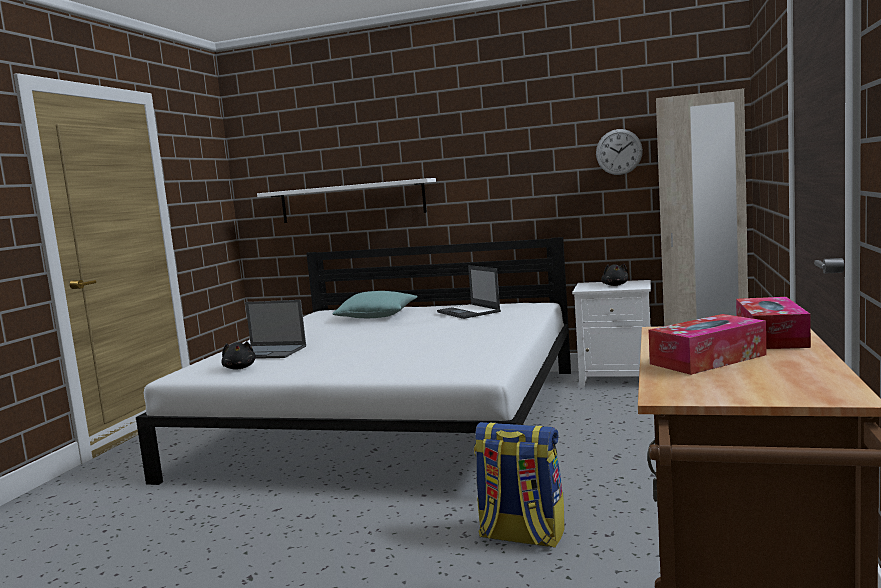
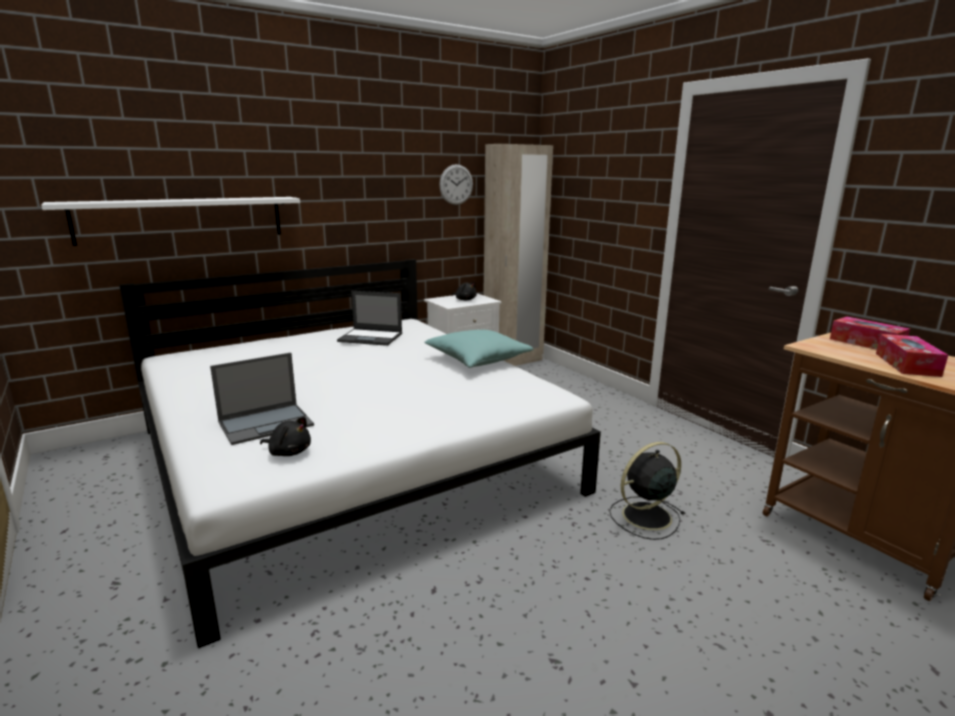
camera: 50 degrees left, 10 degrees up
turquoise pillow [332,291,417,318] -> turquoise pillow moved to [424,330,533,368]
backpack [474,422,565,548] -> black fan [609,442,685,540]

